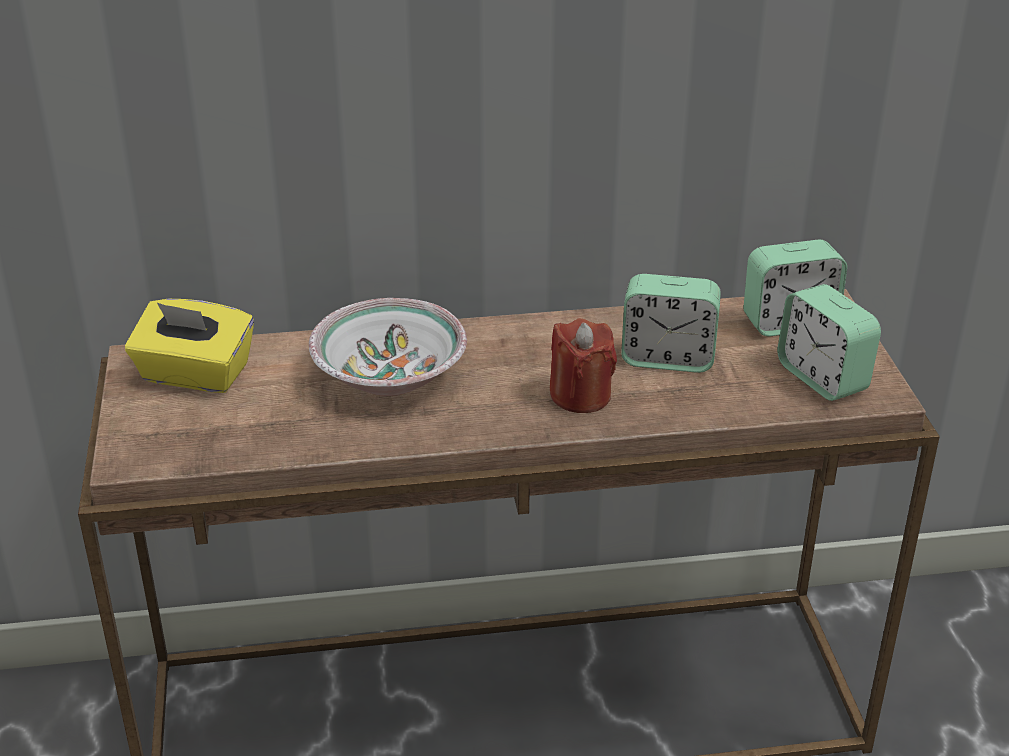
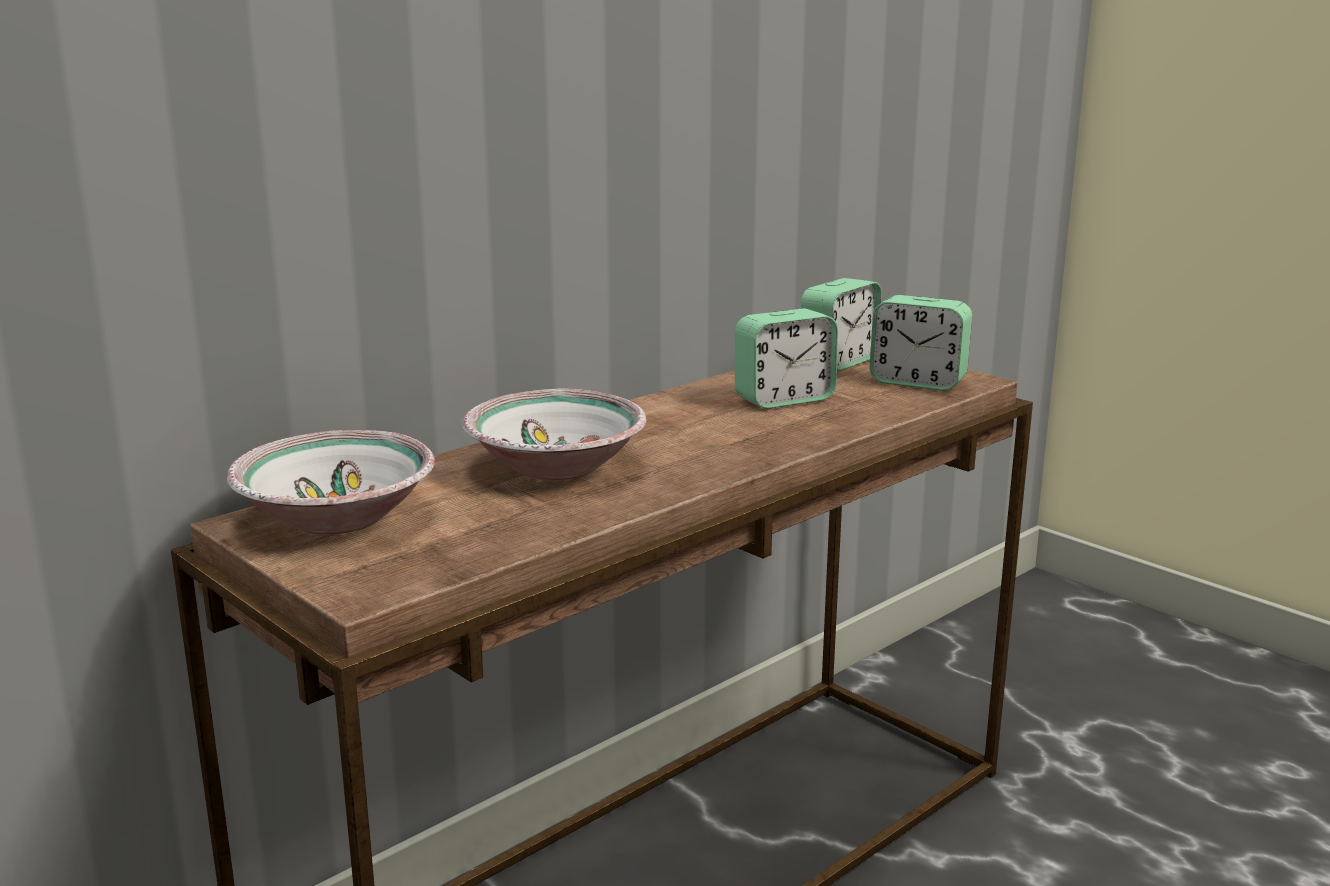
camera: 35 degrees left, 15 degrees down
yellow tissue box [125,299,254,393] -> bowl [227,430,435,535]
red candle [550,318,617,413] -> none

